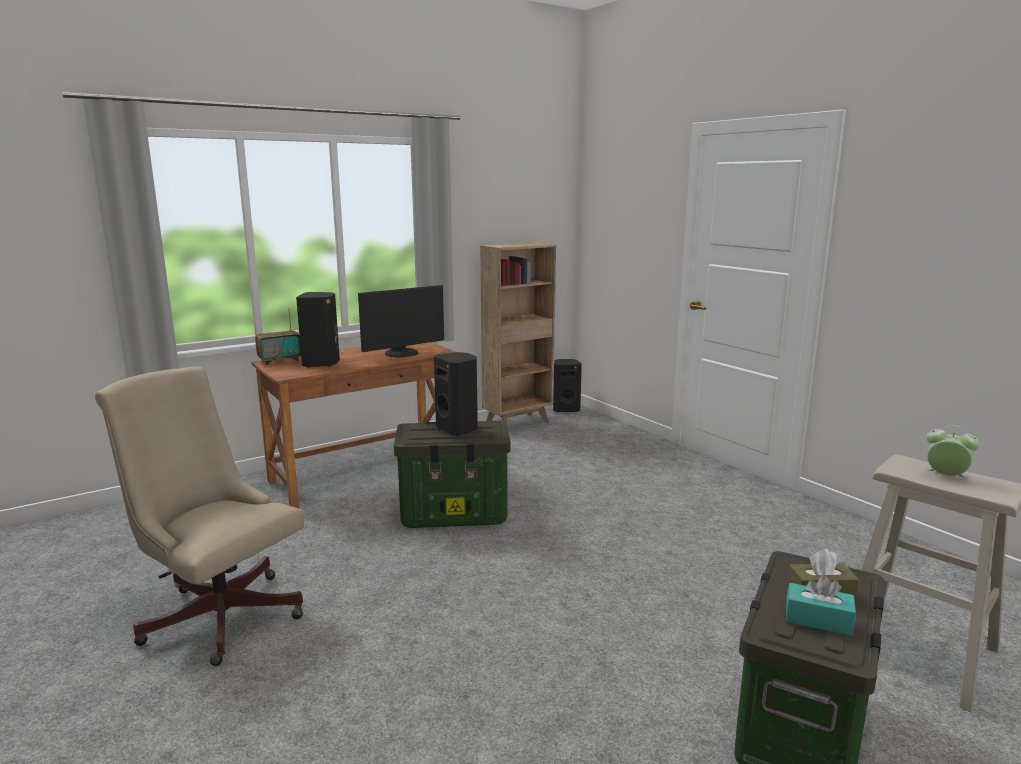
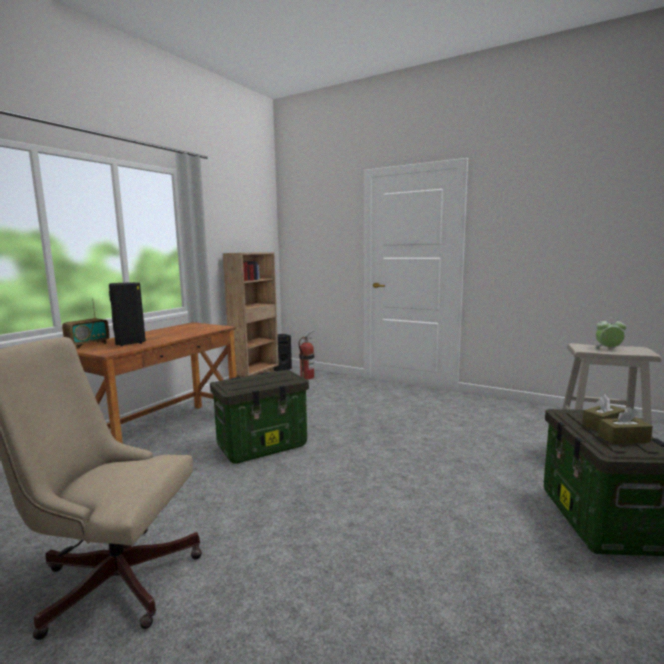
camera: 25 degrees left, 5 degrees down
monitor [358,285,444,357] -> none
black speaker [434,352,478,436] -> none
turquoise tissue box [786,575,856,636] -> brown tissue box [598,407,653,444]
none -> fire extinguisher [299,330,314,380]

